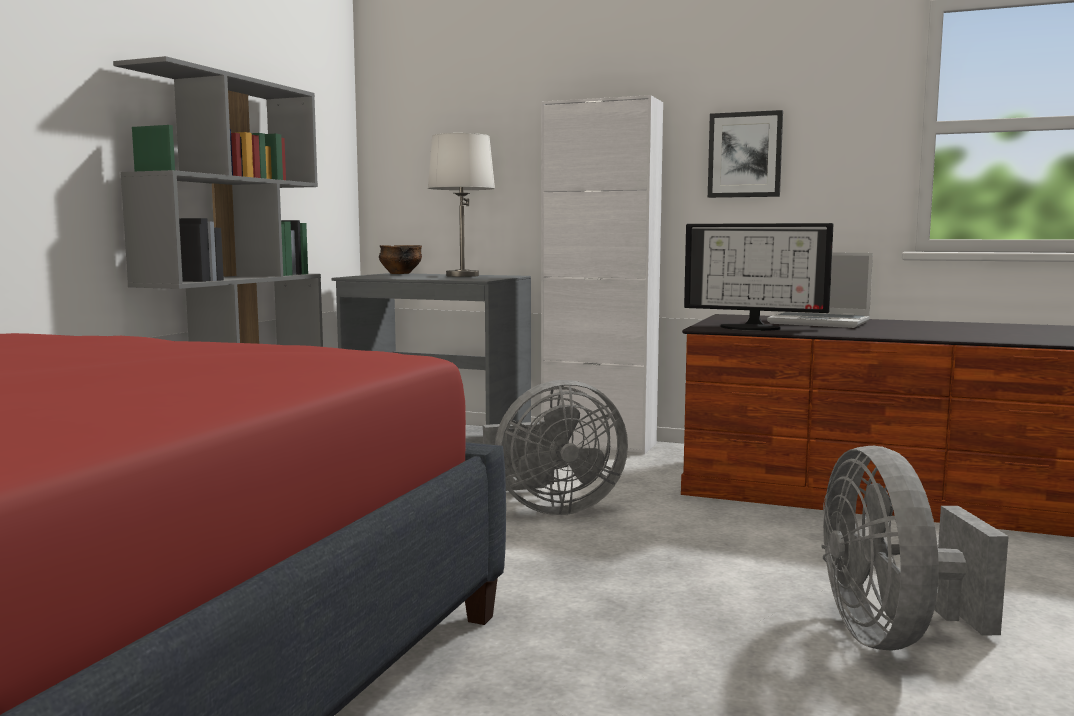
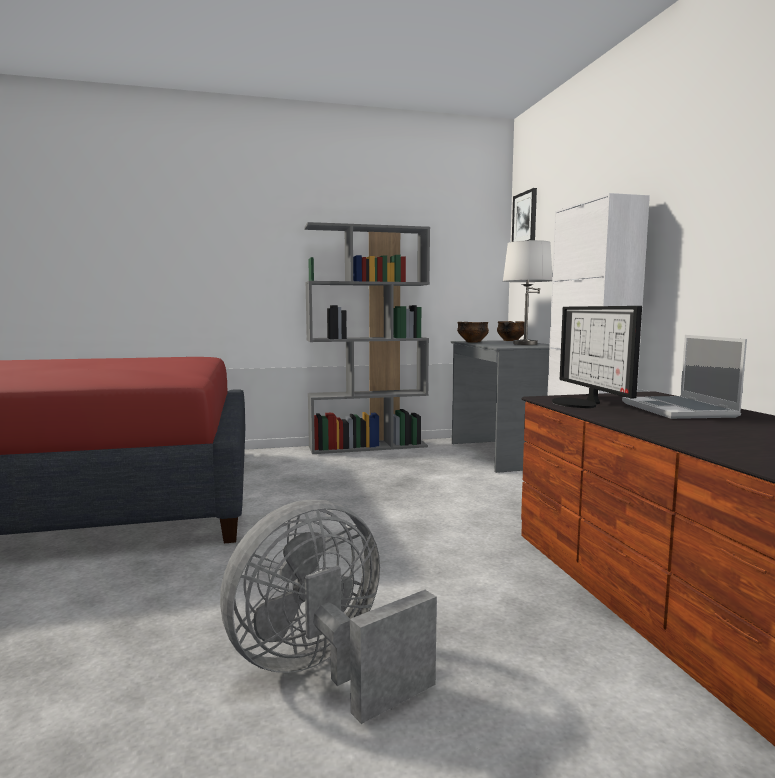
camera: 55 degrees right, 0 degrees up
grey fan [483,380,628,515] -> none
picture [708,110,783,198] -> picture moved to [512,188,537,242]
none -> bowl [457,322,489,343]

